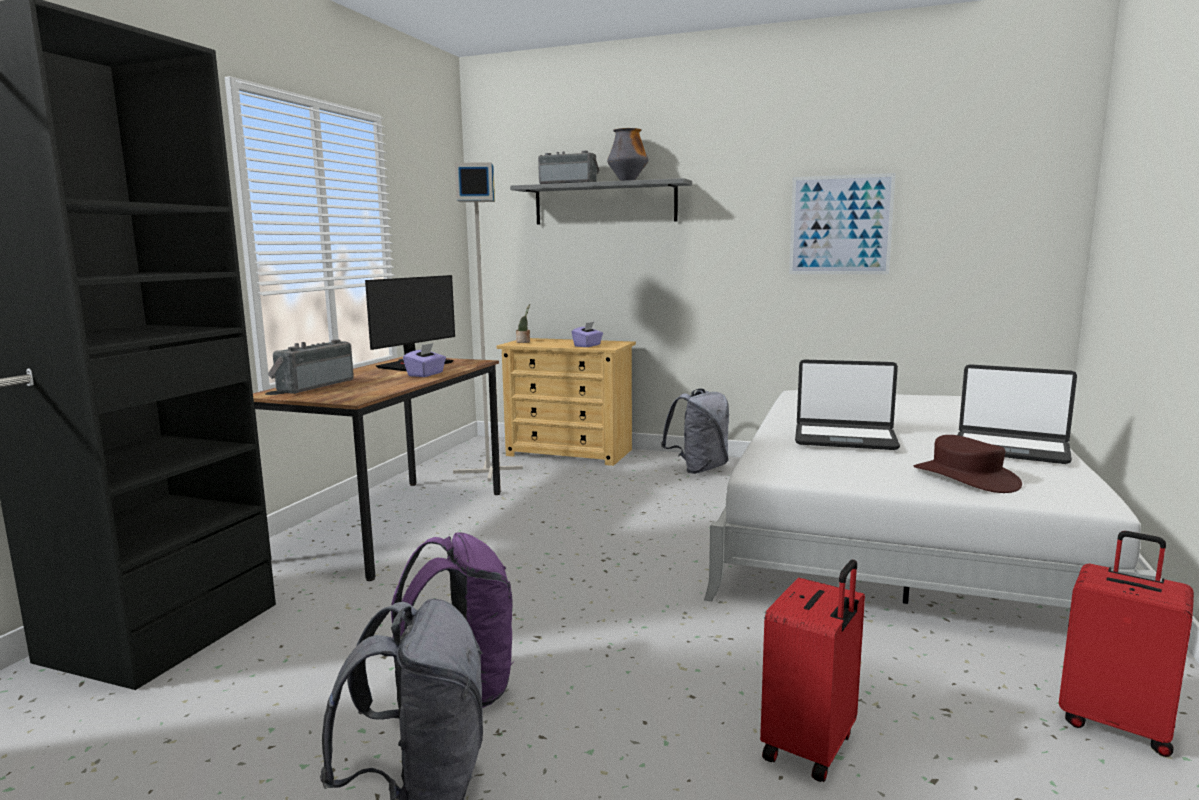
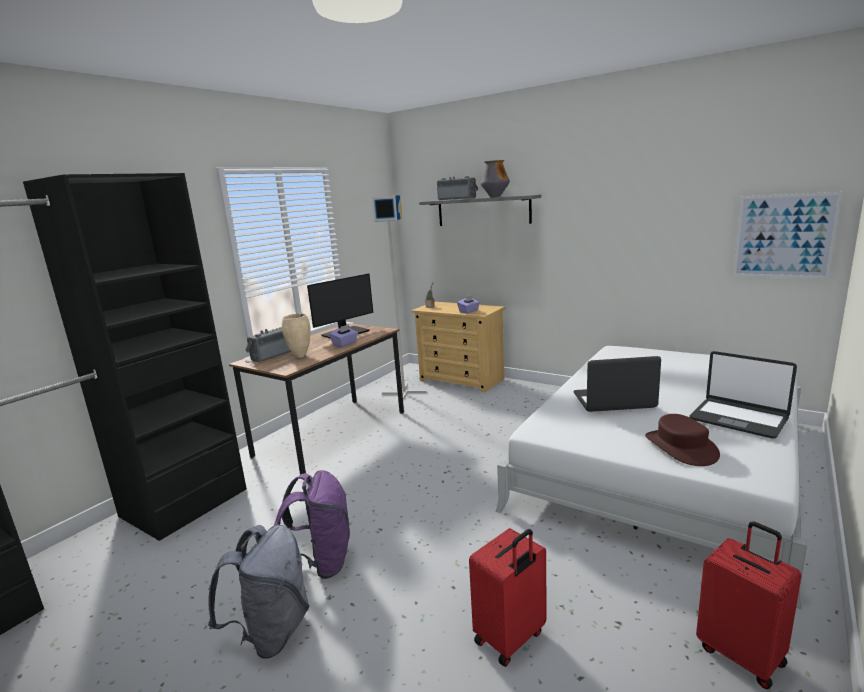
camera: 15 degrees right, 5 degrees up
grey backpack [661,388,729,474] -> none
picture [789,173,896,274] -> picture moved to [733,192,842,279]
laptop [795,360,900,450] -> laptop turned 150 degrees clockwise [573,356,661,412]
none -> beige vase [282,314,311,358]

